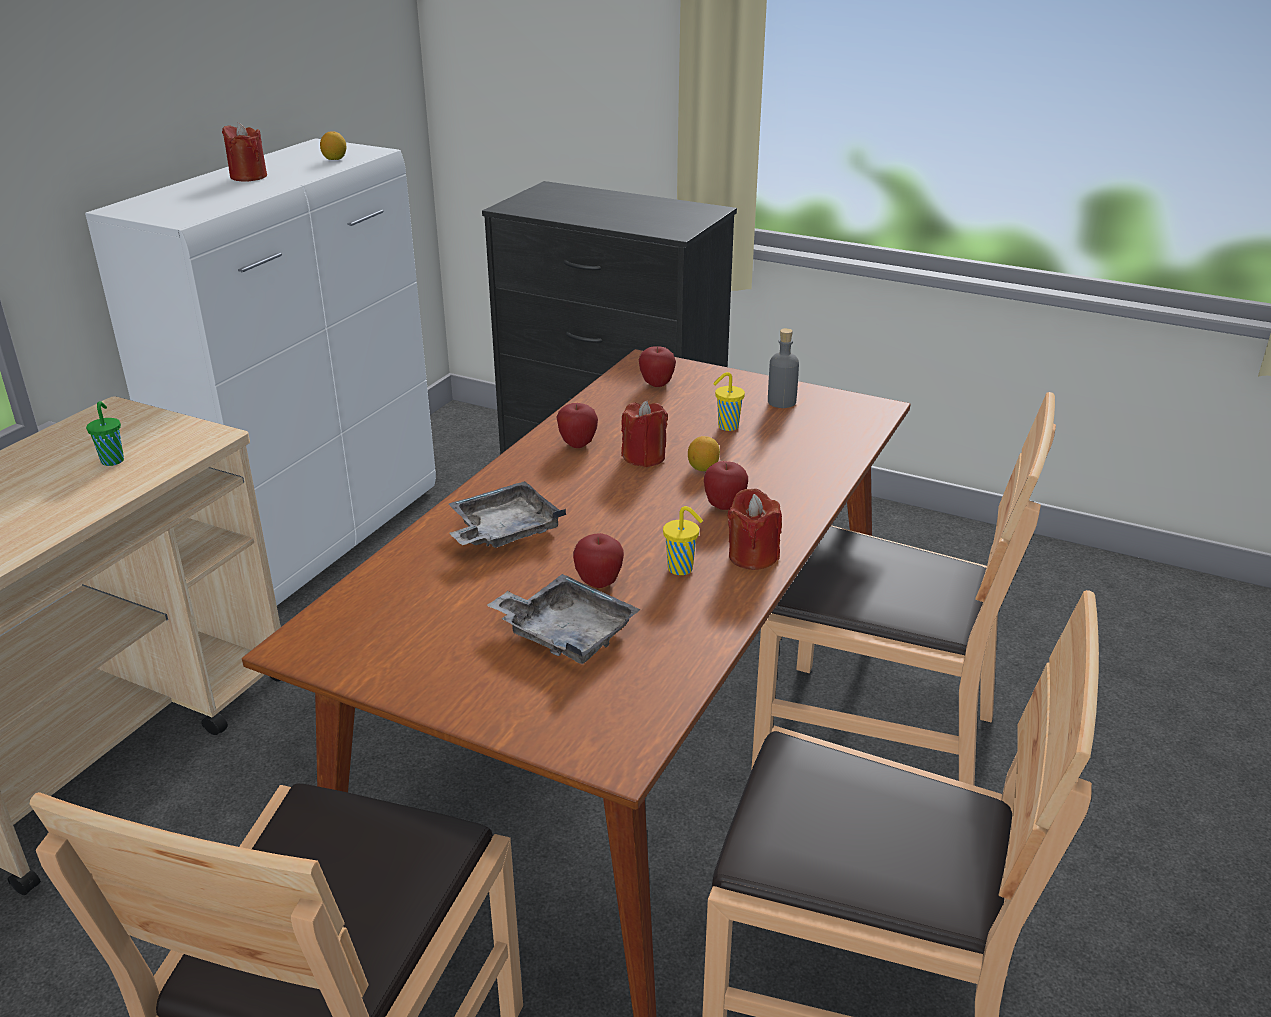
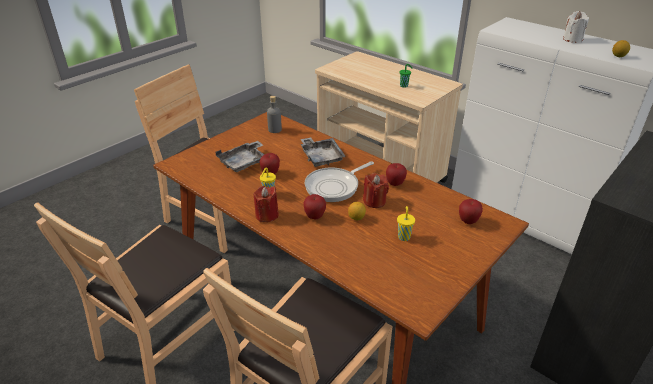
camera: 105 degrees right, 5 degrees up
red candle [222,123,267,182] -> white candle [563,11,589,43]
grey bottle [768,328,799,408] -> grey bottle moved to [267,96,282,133]
none -> frying pan [305,161,374,202]

